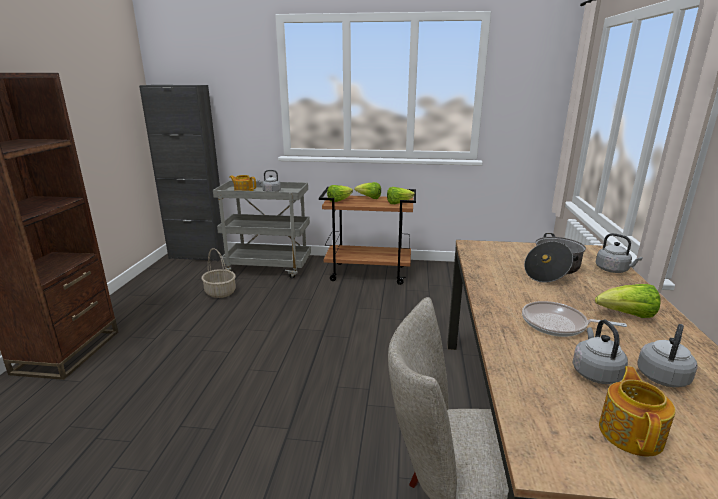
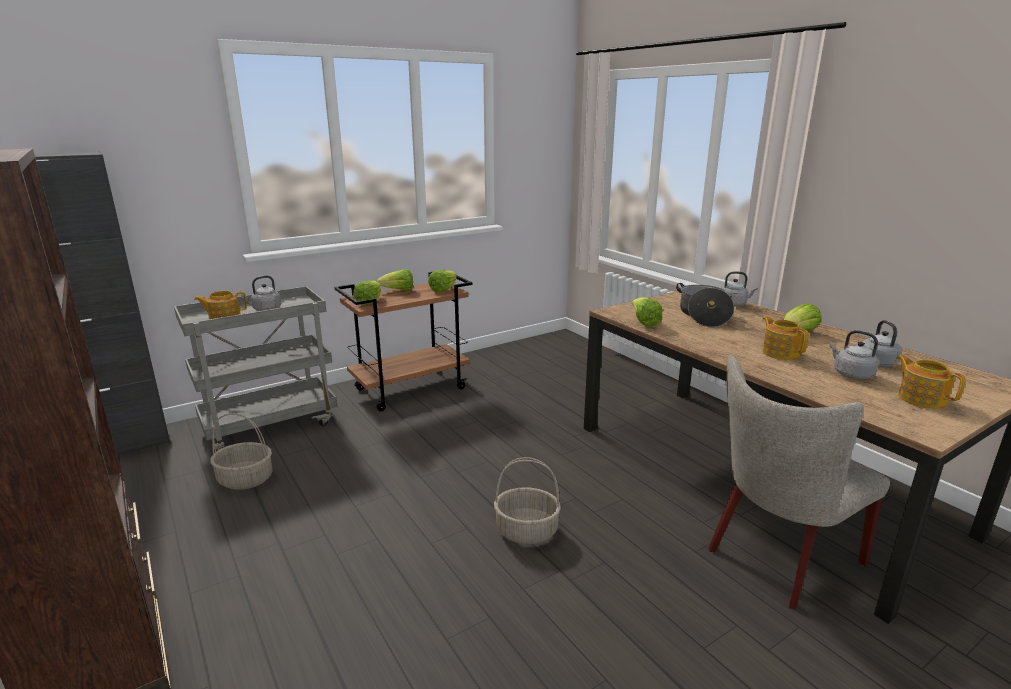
camera: 40 degrees left, 0 degrees up
frying pan [522,301,627,337] -> teapot [762,316,809,360]
none -> basket [494,457,561,544]
none -> lettuce [632,297,662,327]

